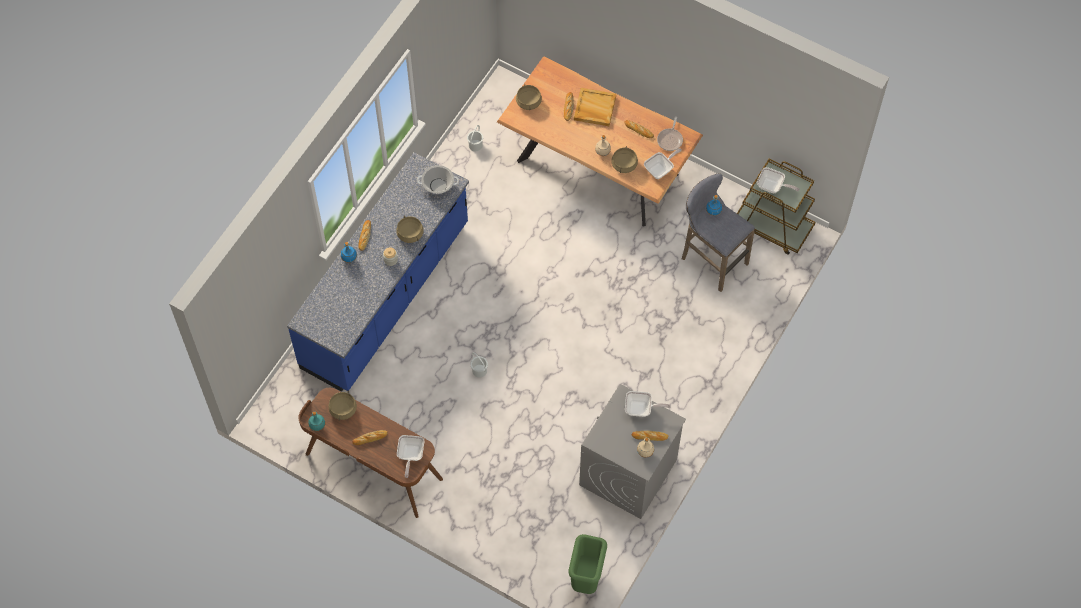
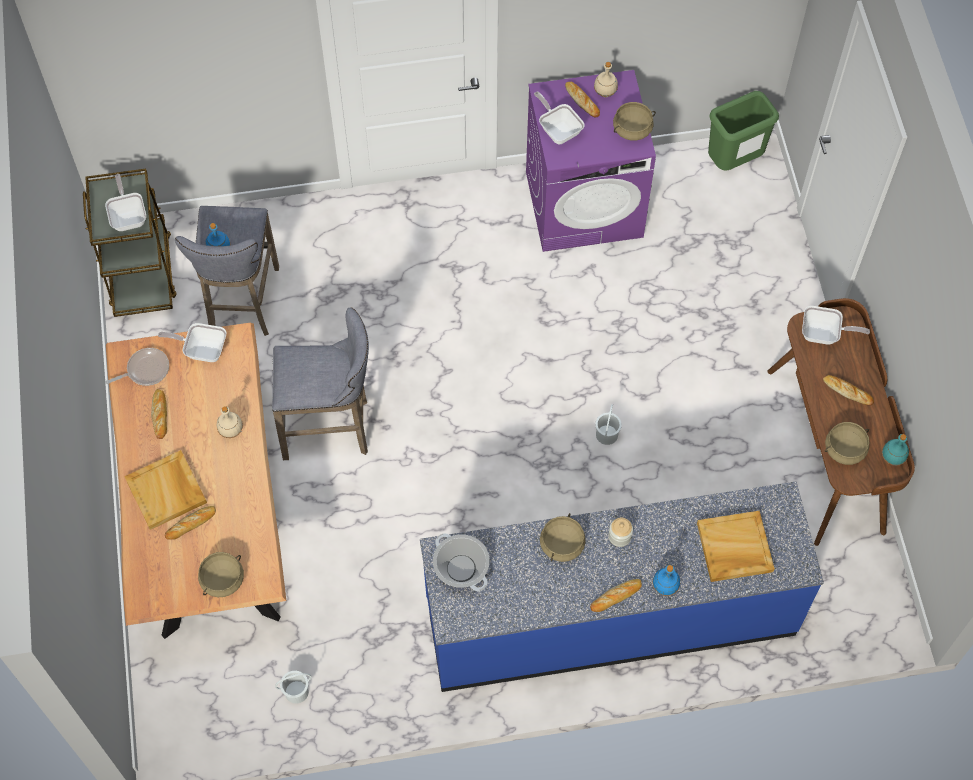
camera: 130 degrees left, 0 degrees up
frying pan [397,435,424,478] -> frying pan turned 45 degrees clockwise [802,306,870,344]
grey washing machine [579,384,686,519] -> purple washing machine [526,70,656,252]
beige cooking pot [611,146,638,173] -> beige cooking pot moved to [613,102,656,140]
none -> grey stool [272,307,369,460]
none -> beige tray [697,511,775,582]

